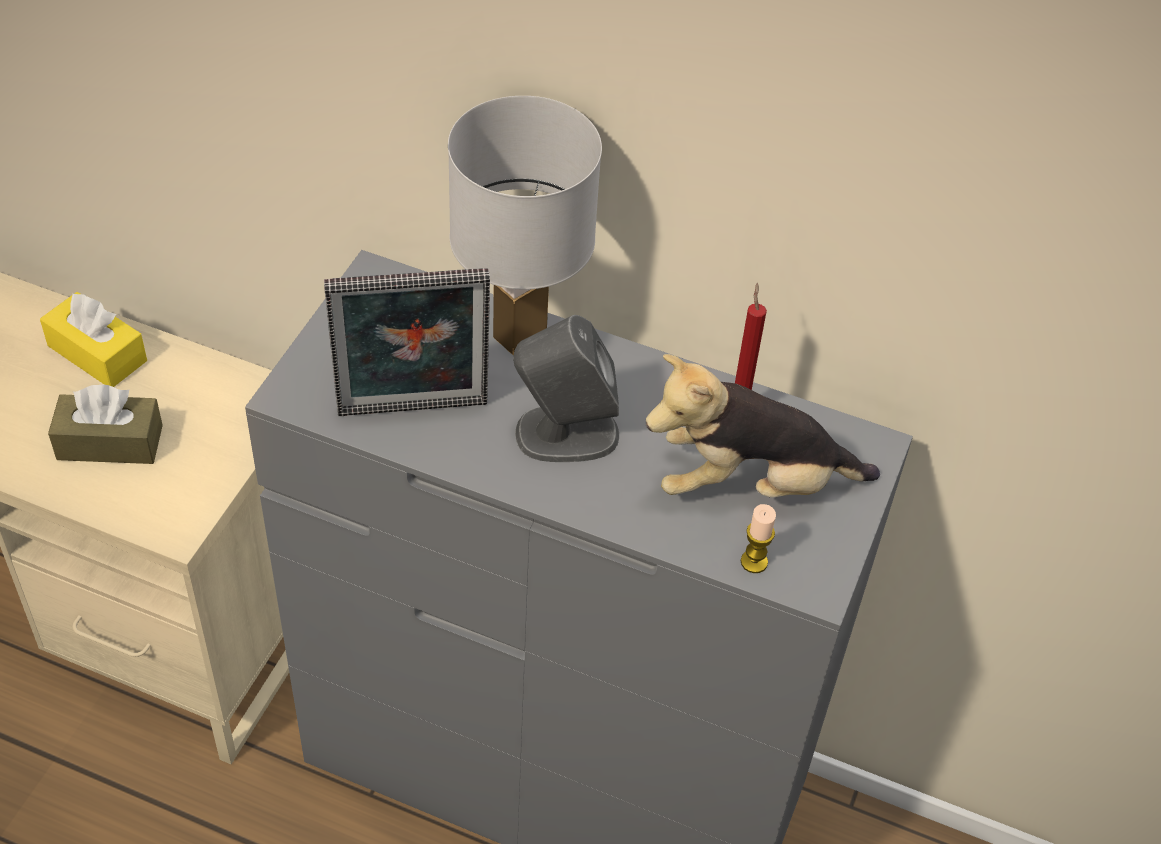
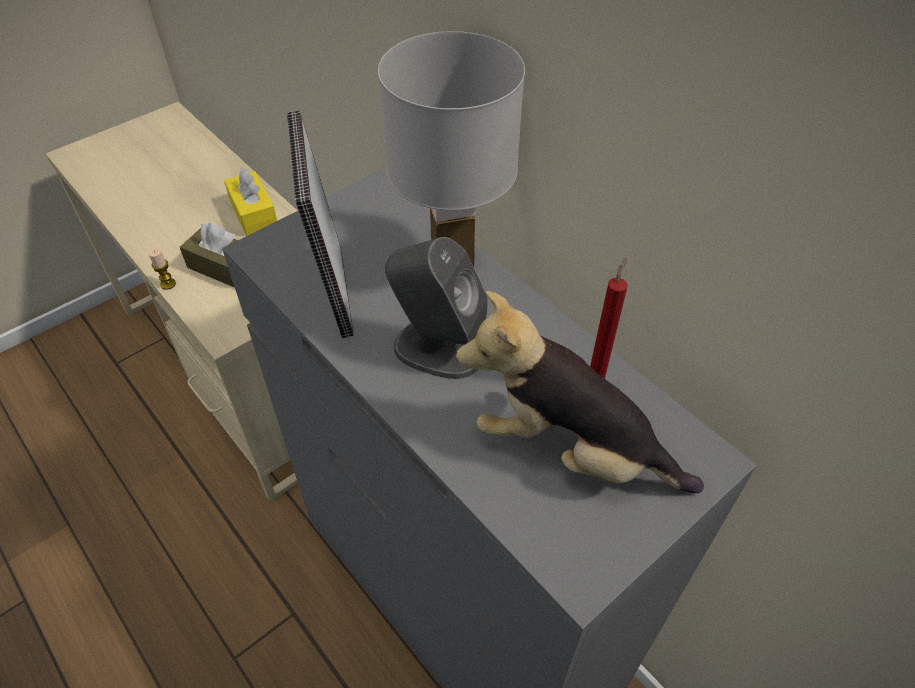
camera: 30 degrees right, 0 degrees up
picture frame [324,268,490,416] -> picture frame turned 60 degrees clockwise [287,110,354,338]
candle [741,504,776,573] -> candle moved to [148,247,176,290]

